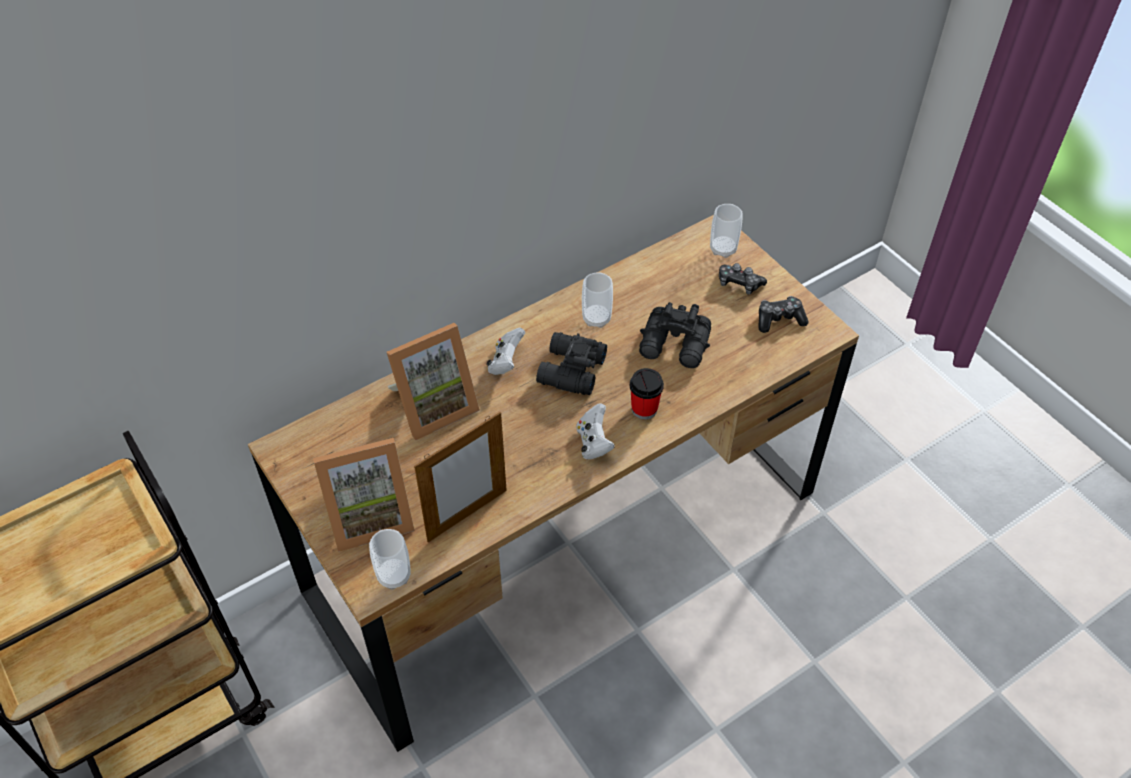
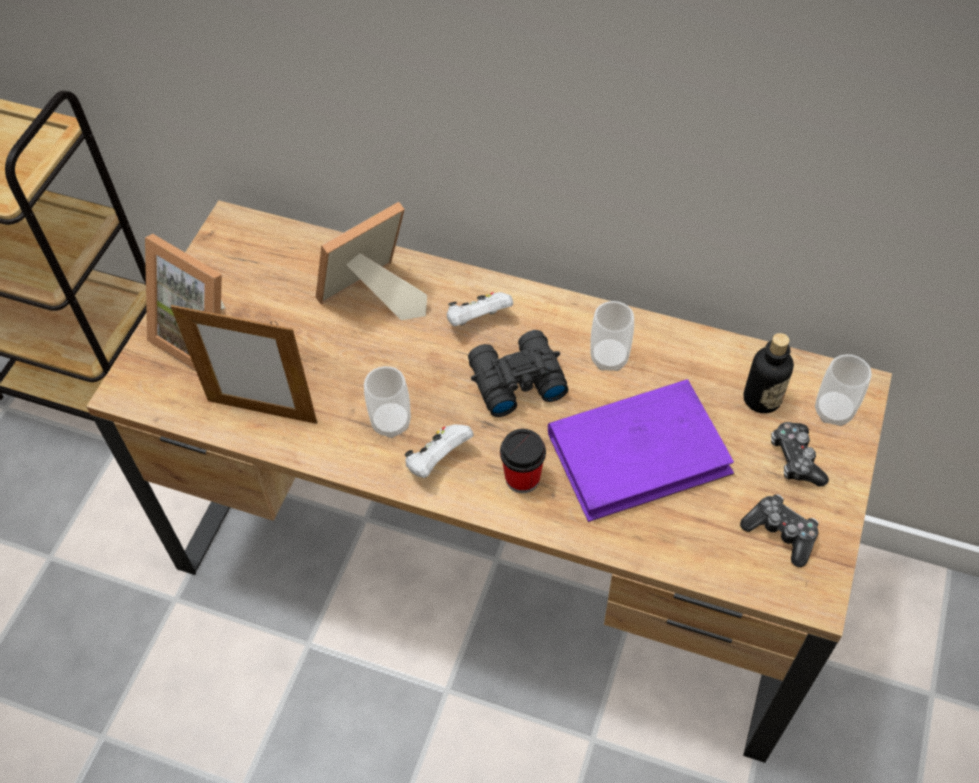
camera: 55 degrees right, 5 degrees up
cup [369,529,411,589] -> cup moved to [364,366,411,438]
picture frame [387,323,480,440] -> picture frame turned 120 degrees clockwise [316,202,427,320]
black binoculars [639,302,711,368] -> purple book [548,379,734,522]
none -> bottle [744,333,794,413]

